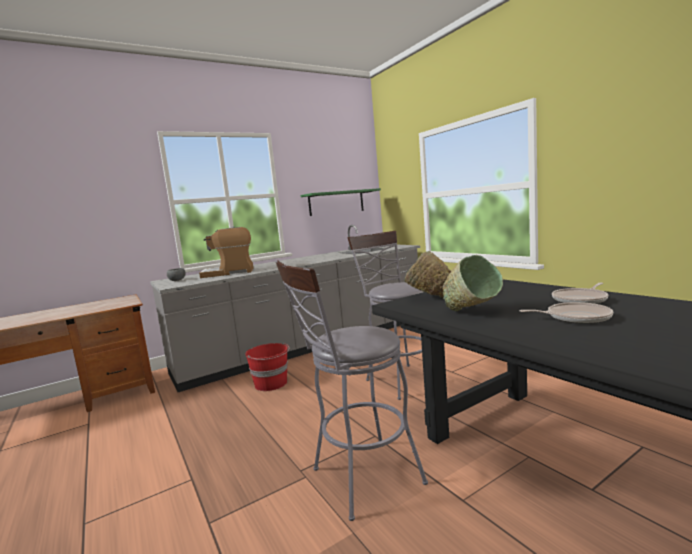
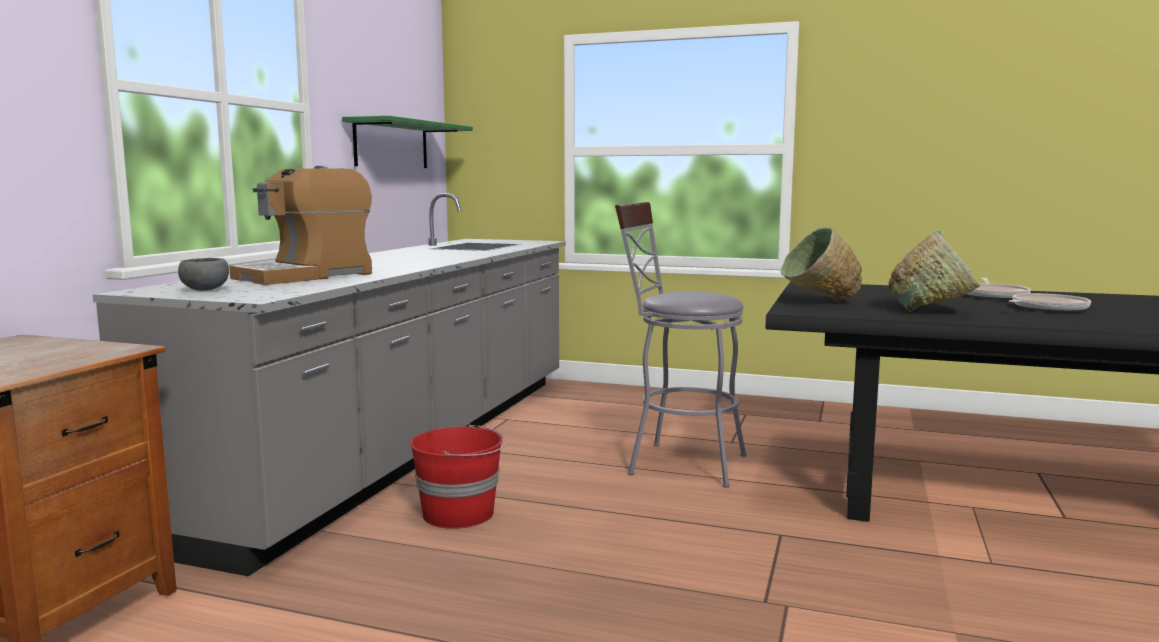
camera: 40 degrees left, 0 degrees up
grey stool [275,260,428,521] -> none

